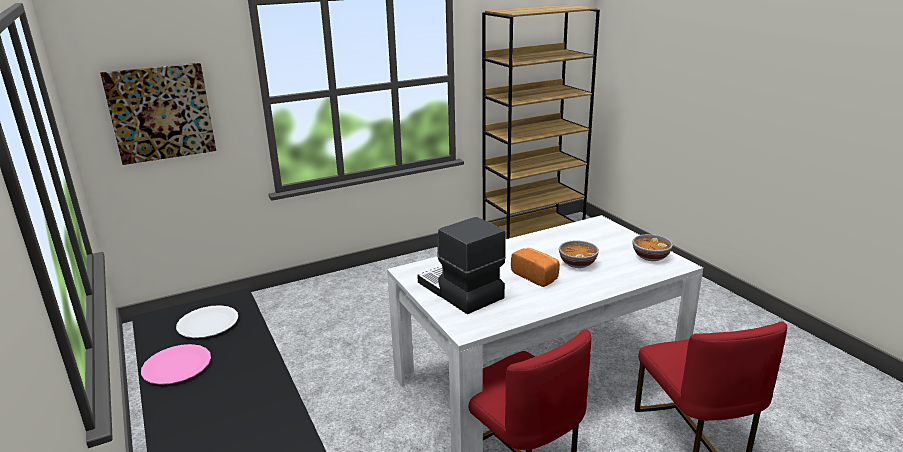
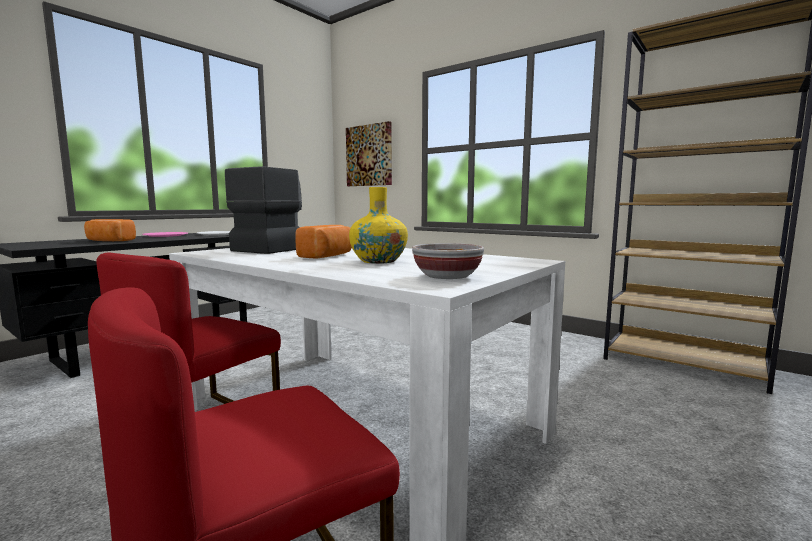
camera: 65 degrees right, 15 degrees down
bowl [559,241,599,268] -> yellow vase [349,187,408,264]
none -> bread [84,219,136,241]

